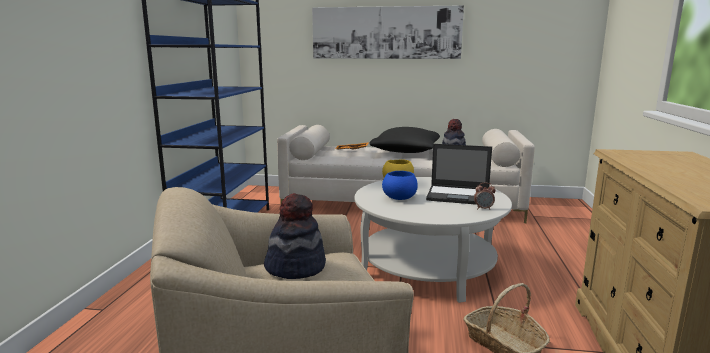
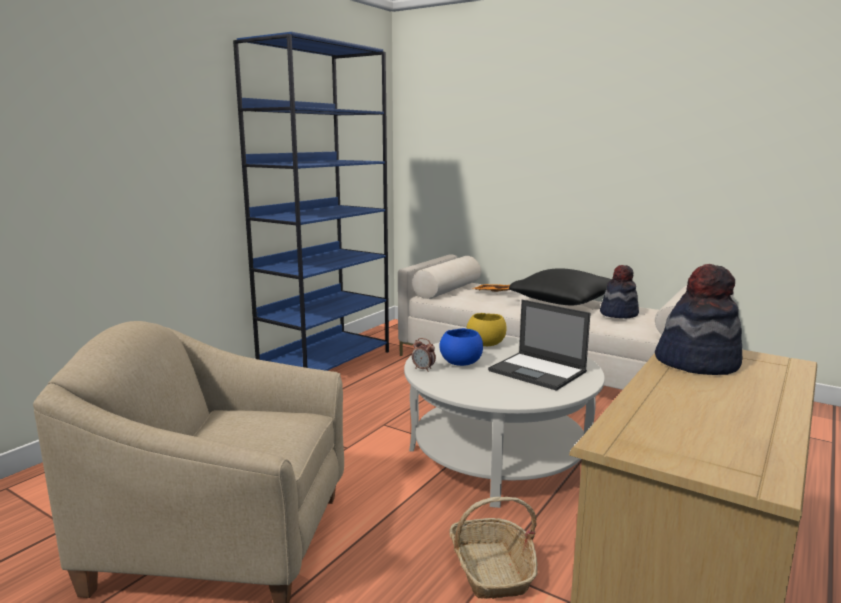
camera: 25 degrees right, 0 degrees up
hat [264,193,326,279] -> hat moved to [655,264,742,375]
picture [312,5,464,59] -> none
alarm clock [474,183,496,210] -> alarm clock moved to [412,338,436,372]

